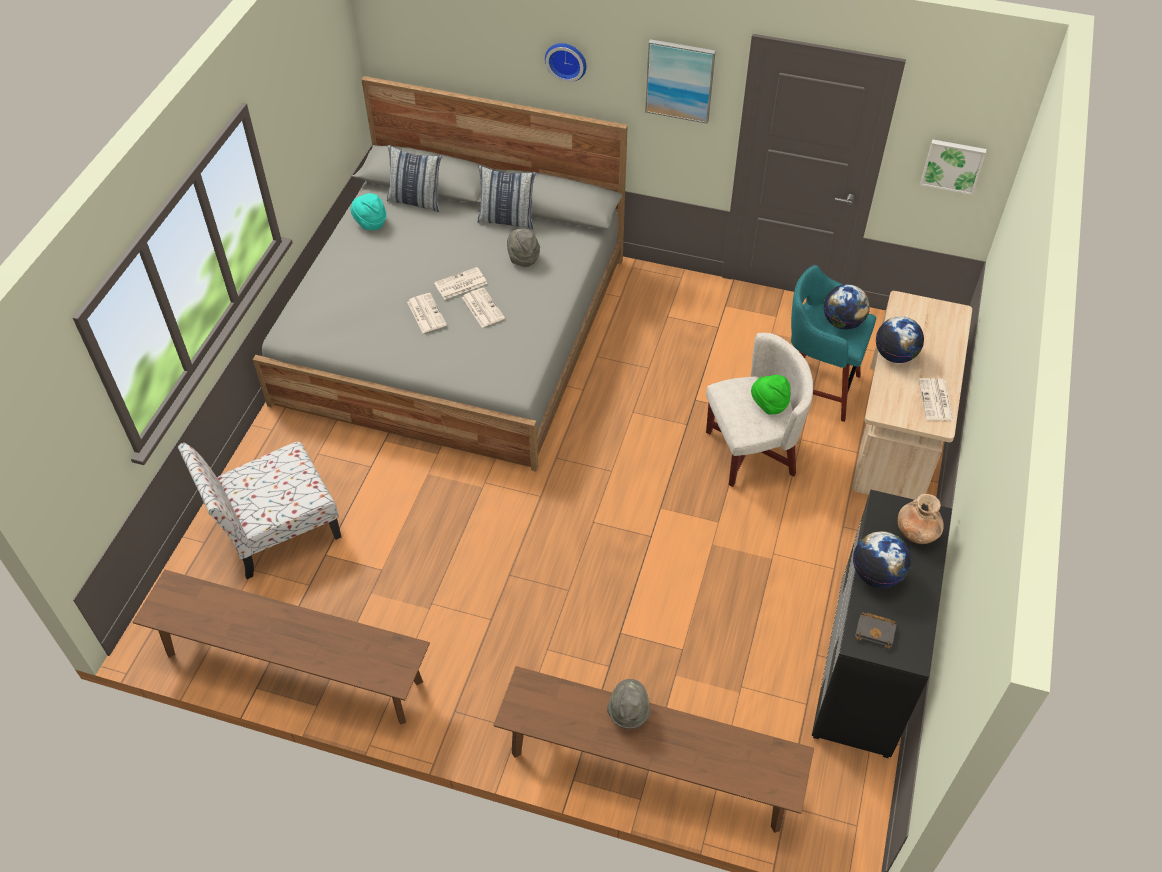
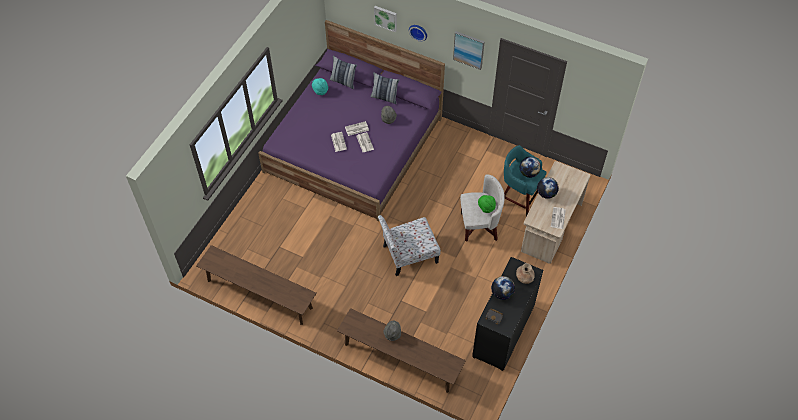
camera: 10 degrees right, 5 degrees up
chair [178,442,341,579] -> chair moved to [378,215,441,276]
grey bed [253,76,628,472] -> purple bed [258,20,445,221]
picture [920,139,986,195] -> picture moved to [374,6,397,32]

